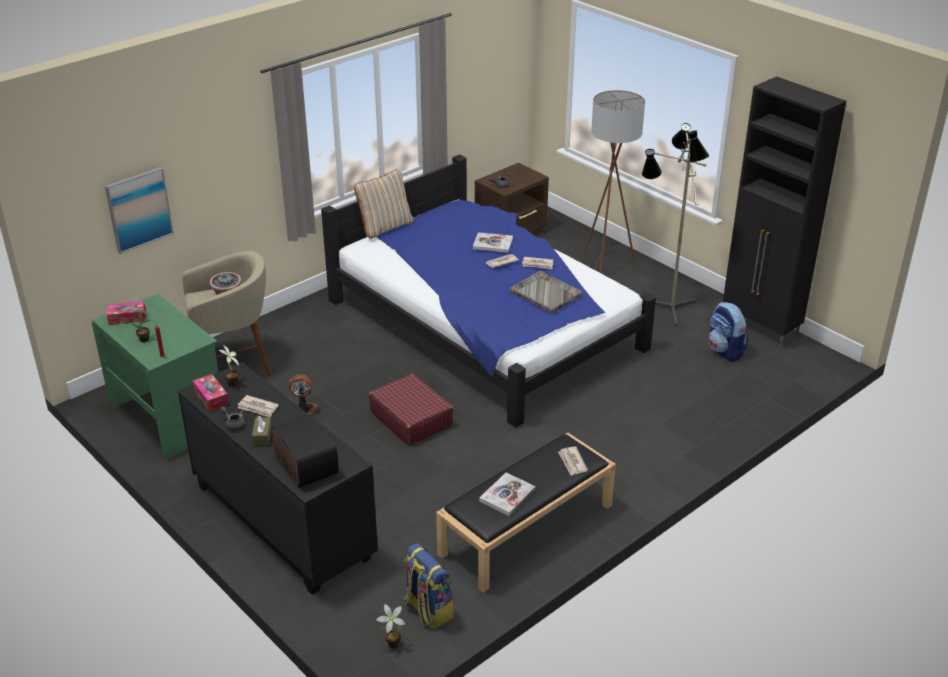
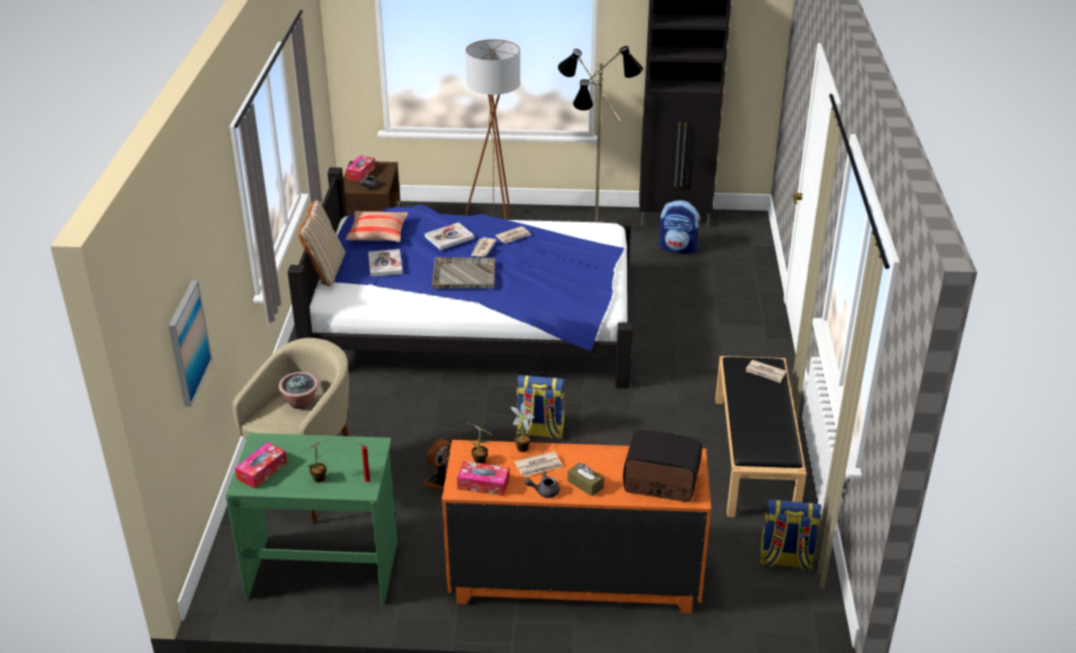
camera: 45 degrees left, 0 degrees up
black dresser [178,362,378,595] -> orange dresser [442,440,711,613]
red suitcase [369,374,453,445] -> backpack [516,375,565,439]
potted plant [376,604,405,648] -> potted plant moved to [511,402,535,452]
book [479,473,536,516] -> book moved to [368,249,403,277]
grey tray [509,271,583,313] -> grey tray moved to [432,257,495,289]
none -> tissue box [346,155,376,181]
none -> pillow [346,211,408,242]

